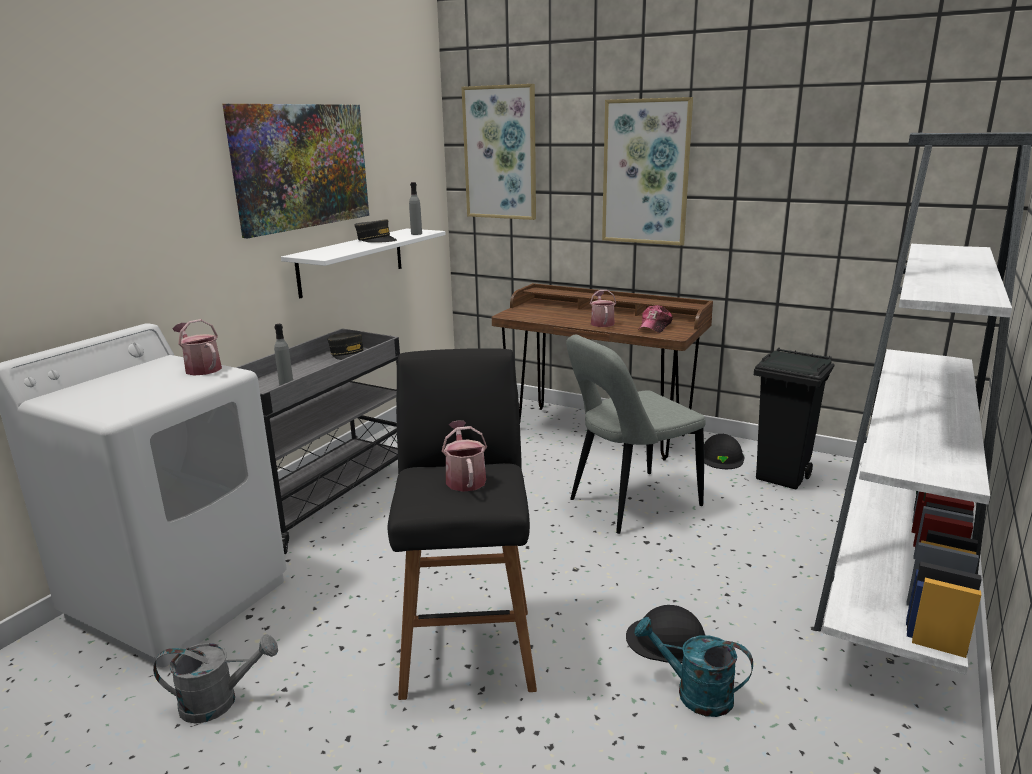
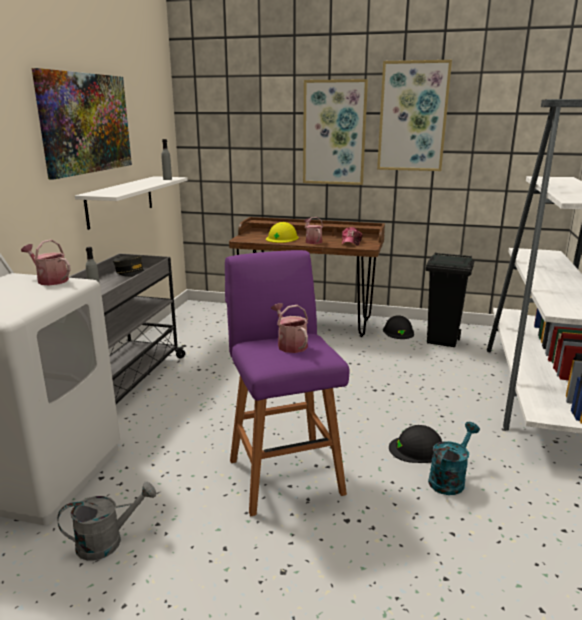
camera: 15 degrees left, 0 degrees up
grey cap [354,219,397,243] -> none
black stool [388,348,537,700] -> purple stool [225,250,349,516]
picture [461,84,536,220] -> picture moved to [377,60,452,171]
grey chair [566,335,706,534] -> none
turquoise watering can [634,617,753,717] -> turquoise watering can turned 120 degrees clockwise [428,422,480,495]
none -> yellow hard hat [266,222,299,243]

